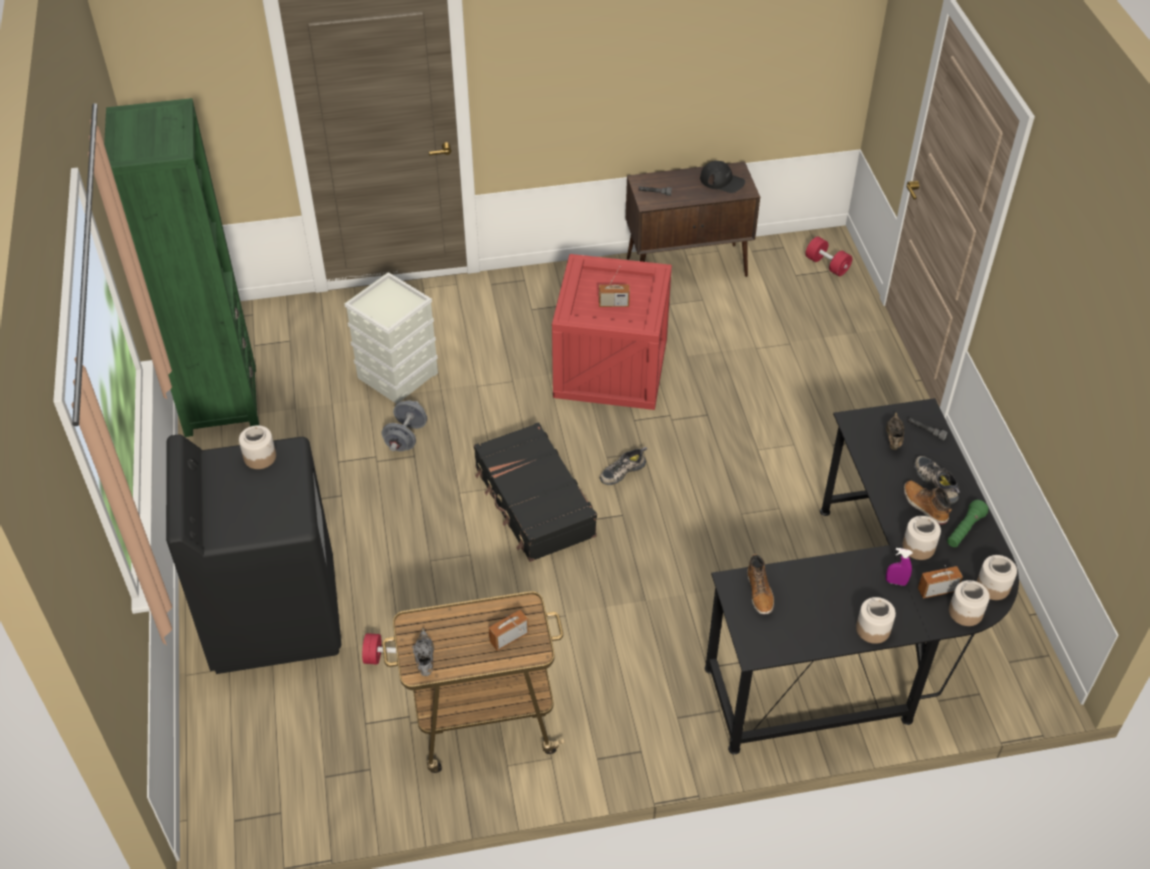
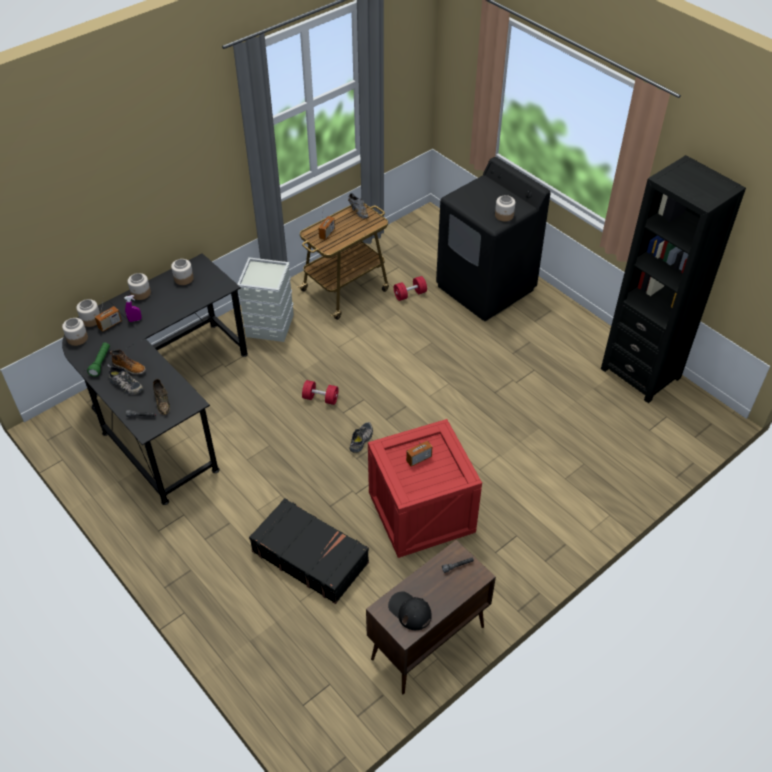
camera: 150 degrees right, 0 degrees up
green bookcase [104,98,259,437] -> black bookcase [601,155,746,403]
grey storage box [344,272,438,404] -> grey storage box moved to [238,257,294,342]
grey dumbbell [382,401,427,451] -> none
black suitcase [474,422,597,562] -> black suitcase moved to [249,498,369,604]
black cap [700,161,745,193] -> black cap turned 45 degrees clockwise [388,591,432,630]
boot [747,554,774,614] -> none
red dumbbell [805,237,852,276] -> red dumbbell moved to [302,380,339,405]
jar [902,516,941,560] -> jar moved to [171,259,194,285]

